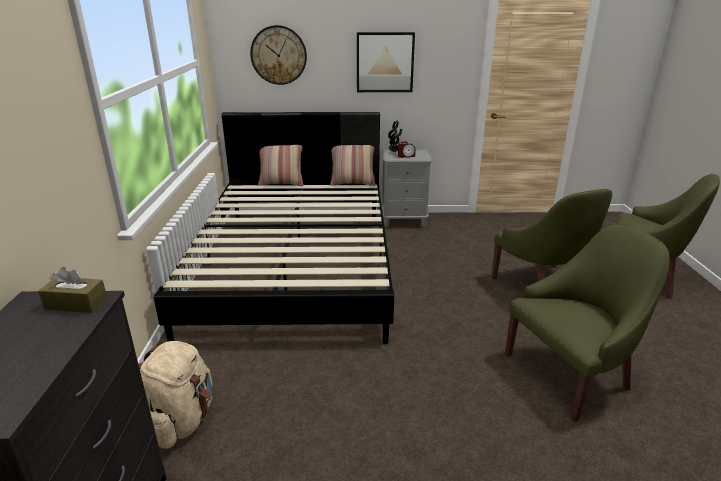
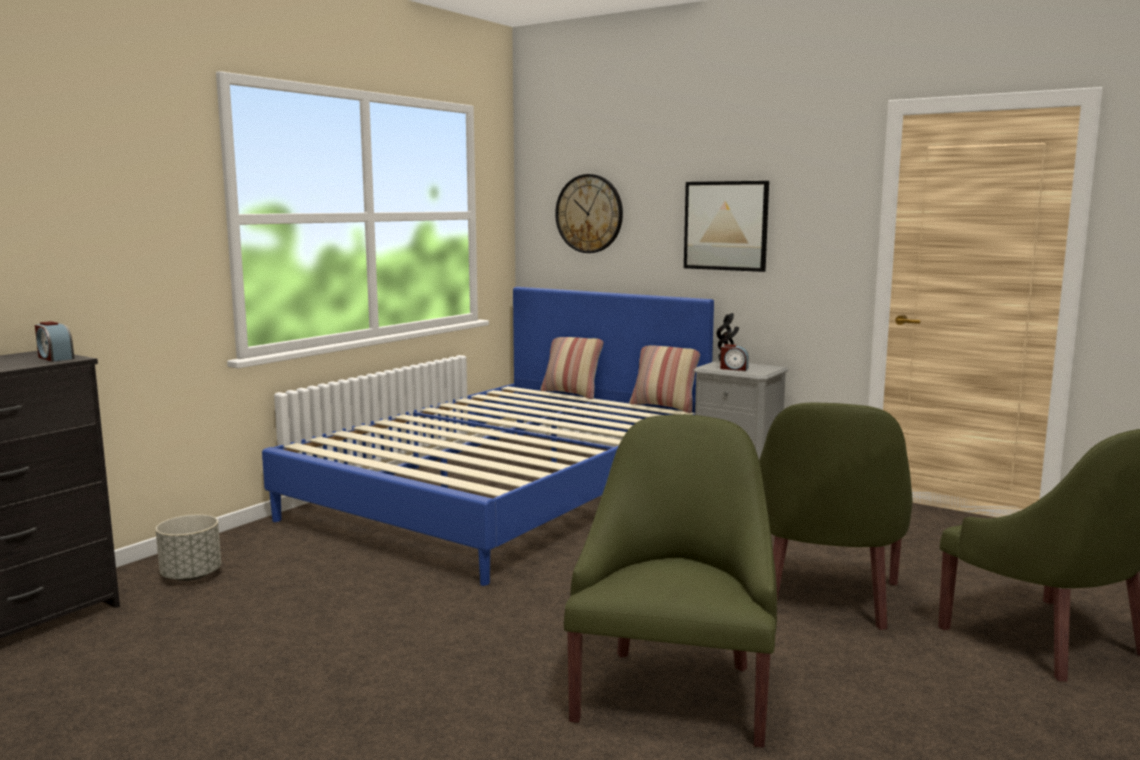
camera: 35 degrees right, 15 degrees down
brown tissue box [38,267,107,313] -> alarm clock [35,321,74,362]
beige backpack [138,341,213,449] -> grey planter [156,515,221,581]
black bed [154,112,394,344] -> blue bed [262,287,714,586]
green armchair [505,224,670,422] -> green armchair turned 90 degrees counterclockwise [564,414,777,748]

